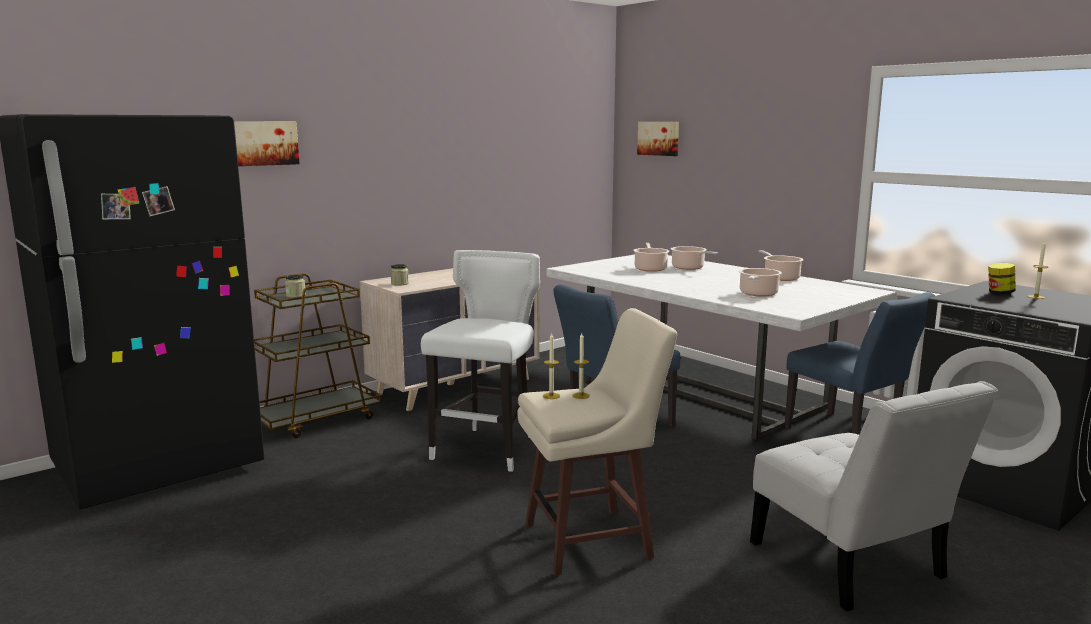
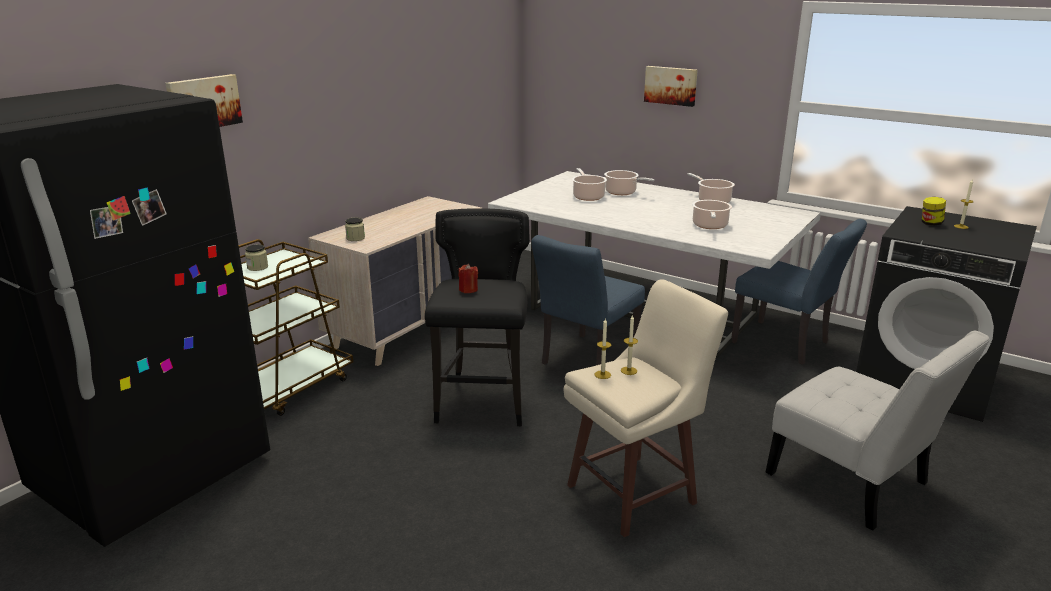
camera: 15 degrees left, 10 degrees up
white stool [421,250,540,472] -> black stool [425,208,530,426]
picture [637,122,679,156] -> picture moved to [644,66,698,107]
none -> red candle [458,264,478,293]

